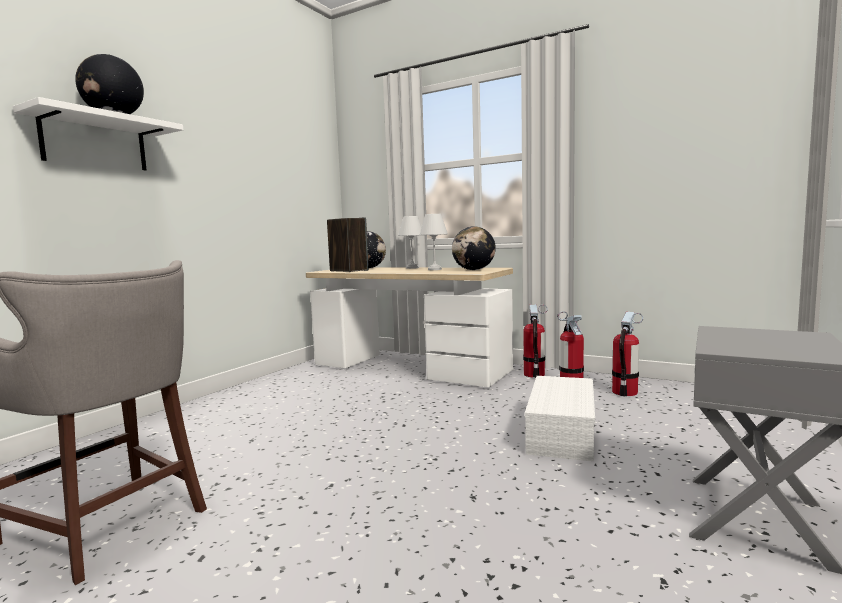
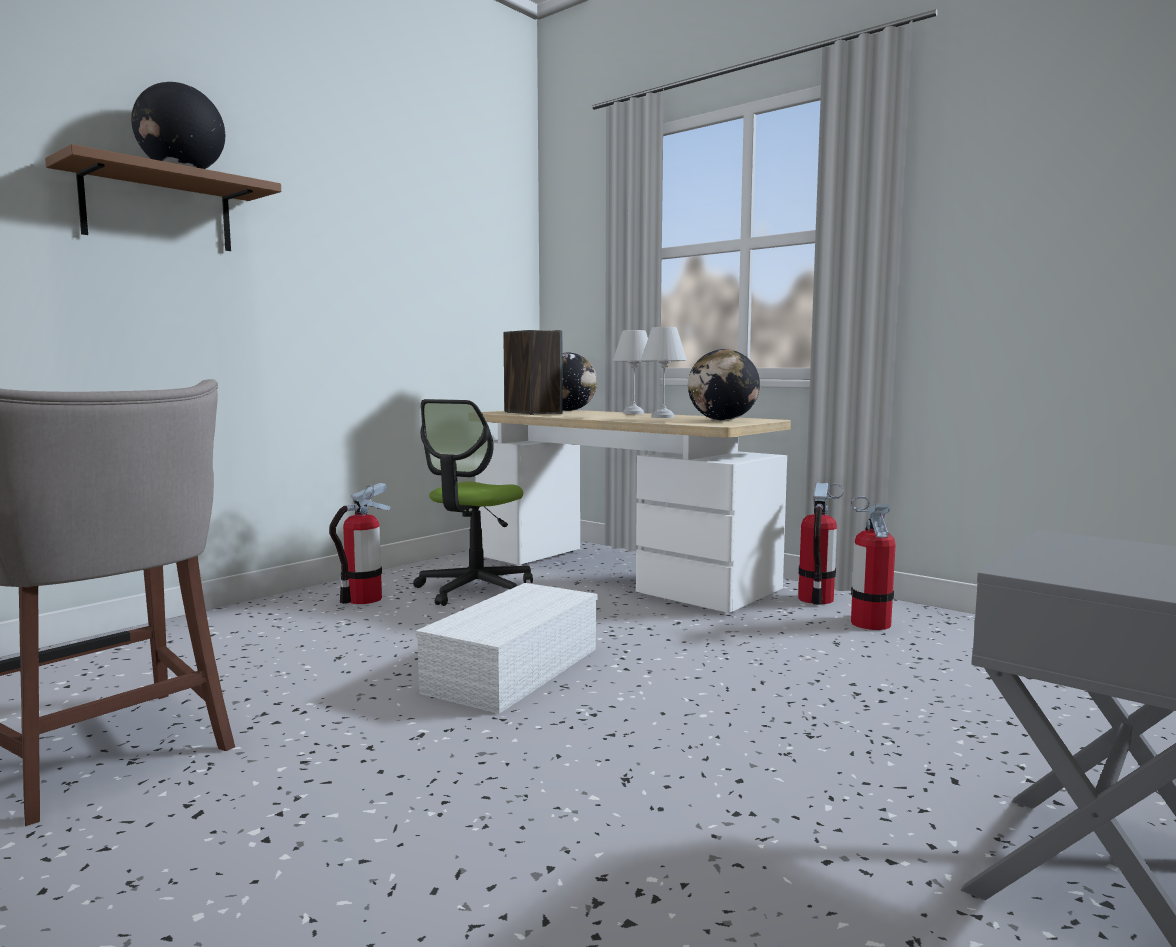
camera: 10 degrees right, 0 degrees up
white shelf [13,97,184,171] -> brown shelf [45,144,281,251]
white storage box [525,376,595,461] -> white storage box moved to [416,583,598,714]
fire extinguisher [612,312,643,397] -> fire extinguisher moved to [329,483,390,604]
none -> office chair [413,399,533,606]

